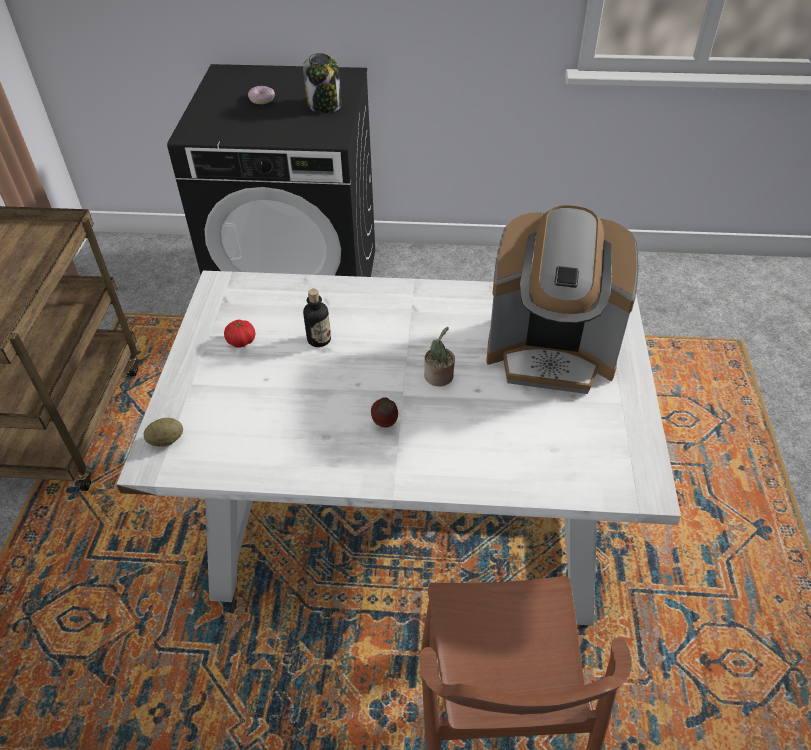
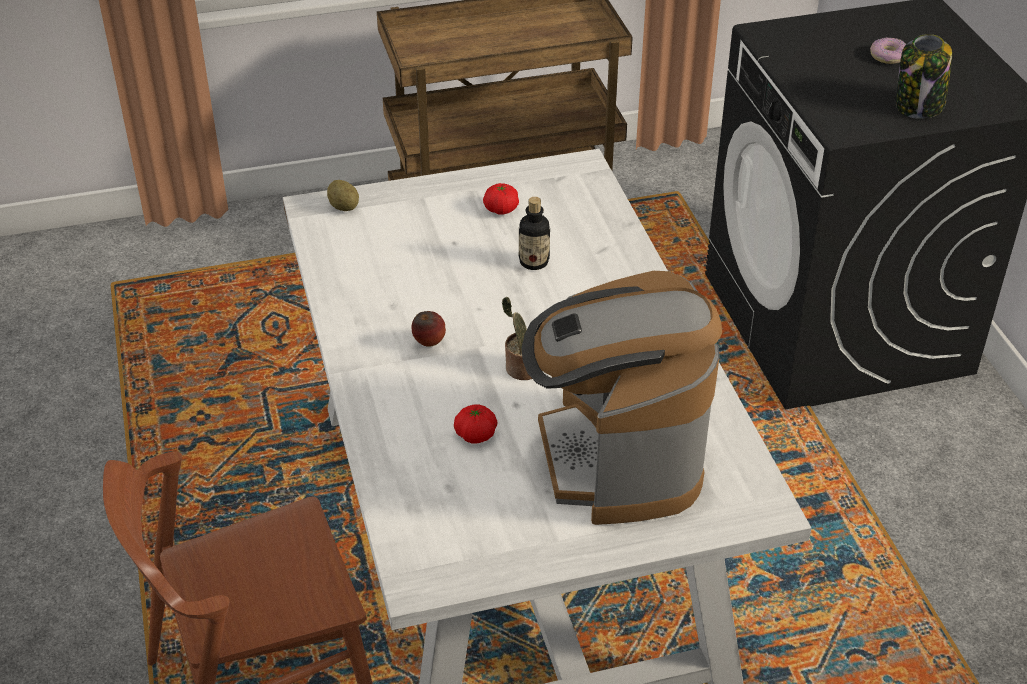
camera: 70 degrees right, 5 degrees down
none -> tomato [454,405,497,443]

